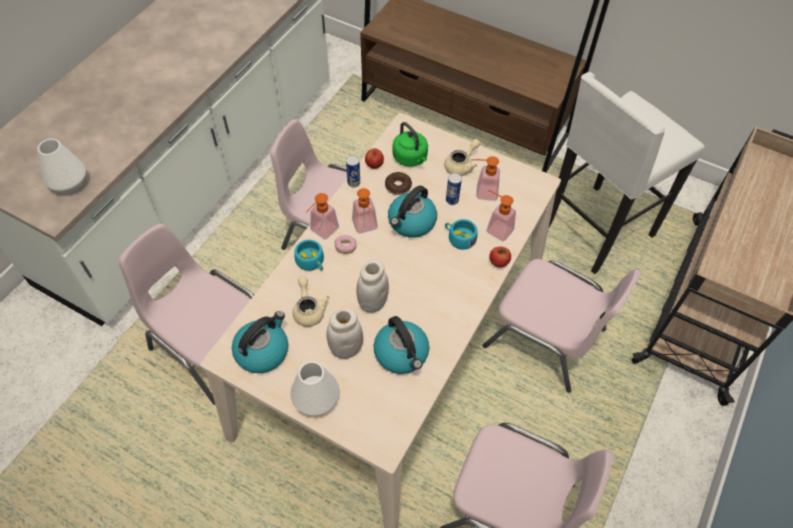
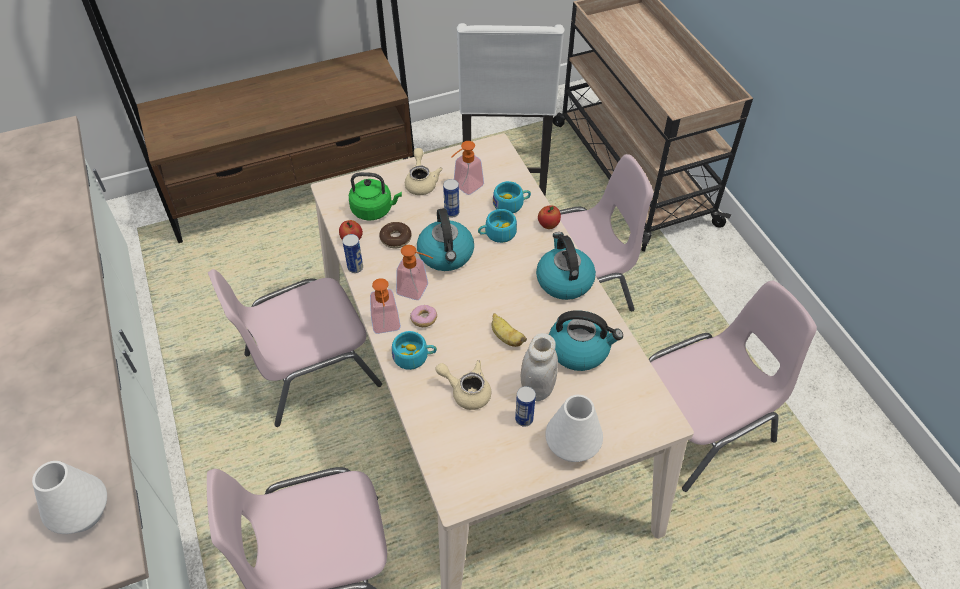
camera: 50 degrees left, 5 degrees down
kettle [232,311,288,373] -> kettle moved to [536,232,596,300]
white jar [356,259,389,313] -> banana [492,313,527,347]
soap dispenser [486,190,516,241] -> turquoise cup [493,181,531,213]
none -> can [515,386,536,427]

